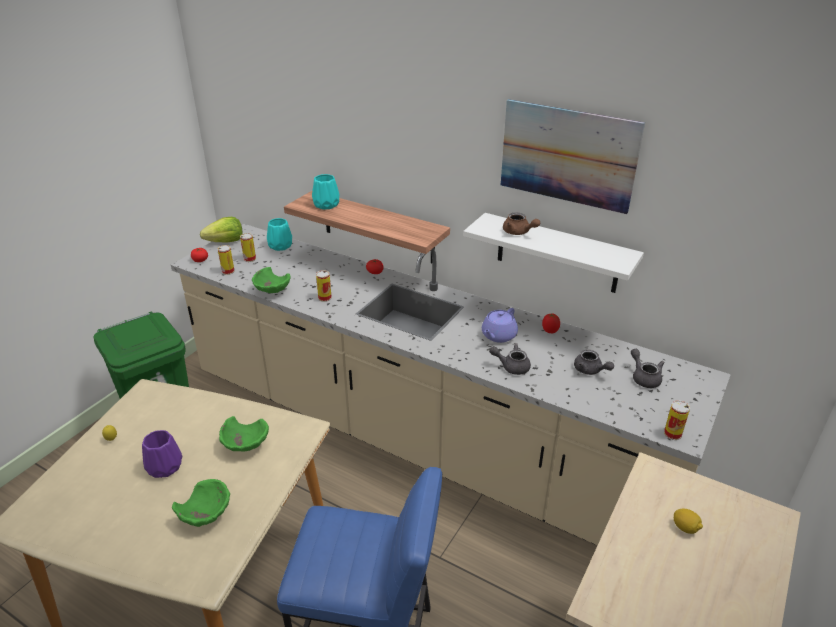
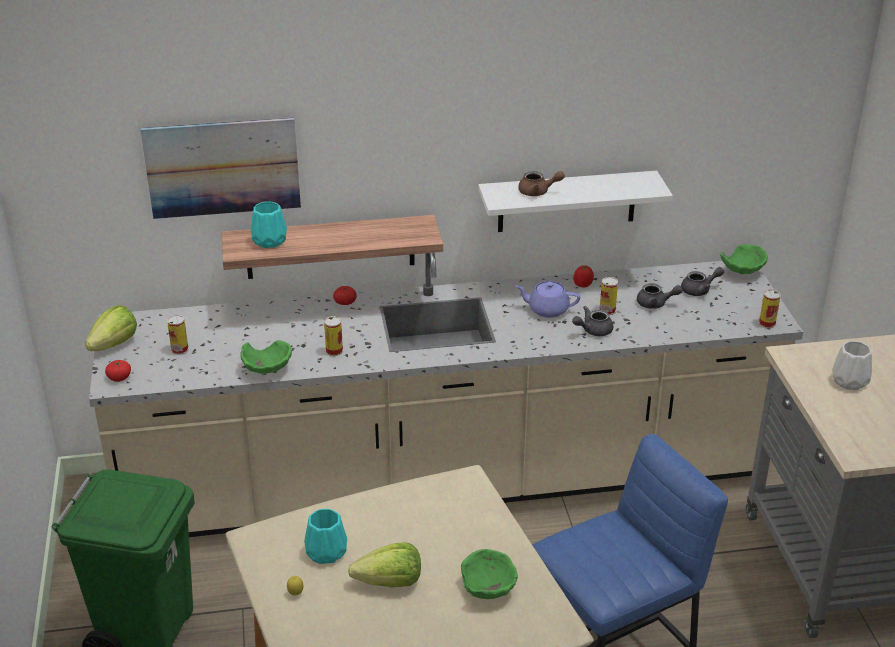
camera: 40 degrees left, 0 degrees up
purple vase [142,430,182,478] -> lettuce [348,542,421,587]
can [218,245,235,275] -> can moved to [600,277,618,315]
green bowl [219,416,269,452] -> green bowl moved to [720,244,768,274]
turquoise vase [267,218,292,251] -> turquoise vase moved to [304,509,347,564]
purple teapot [482,308,518,343] -> purple teapot turned 105 degrees clockwise [515,281,580,318]
picture [501,99,645,214] -> picture moved to [141,118,301,219]
grey teapot [631,349,665,388] -> grey teapot turned 135 degrees clockwise [681,267,724,296]
lemon [674,508,703,534] -> white vase [832,341,872,390]

